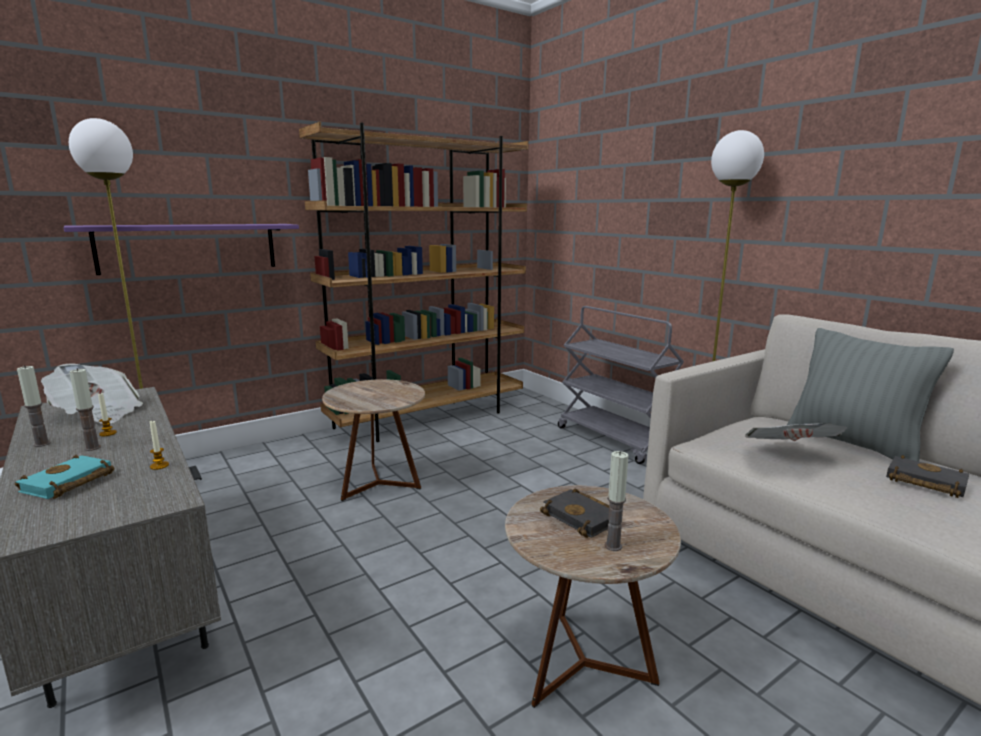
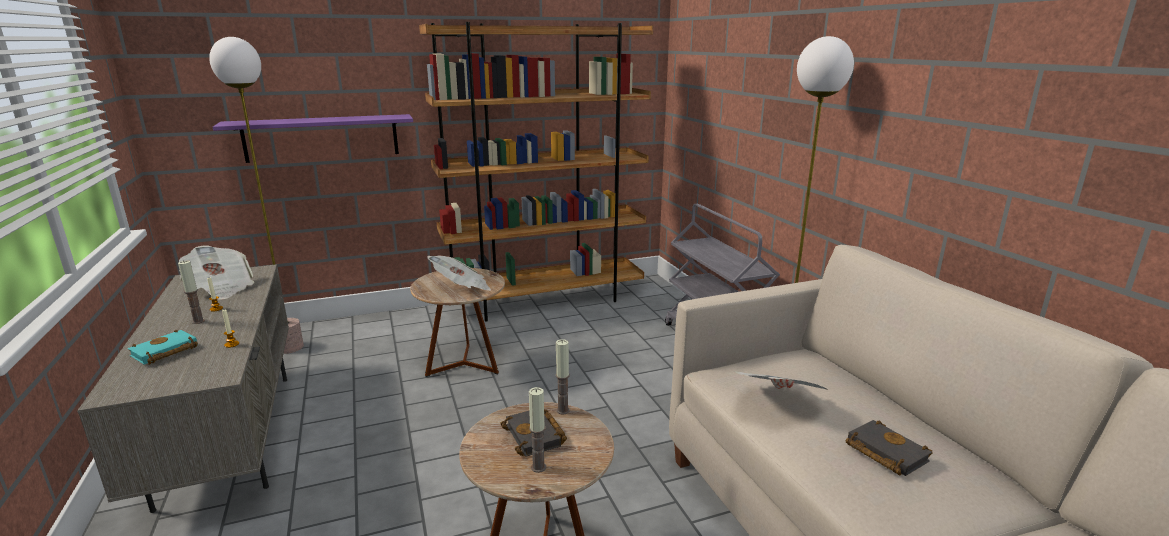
camera: 15 degrees right, 5 degrees up
candle [17,365,51,447] -> candle moved to [556,339,570,414]
grey pillow [787,328,954,461] -> none
none -> newspaper [427,256,491,291]

